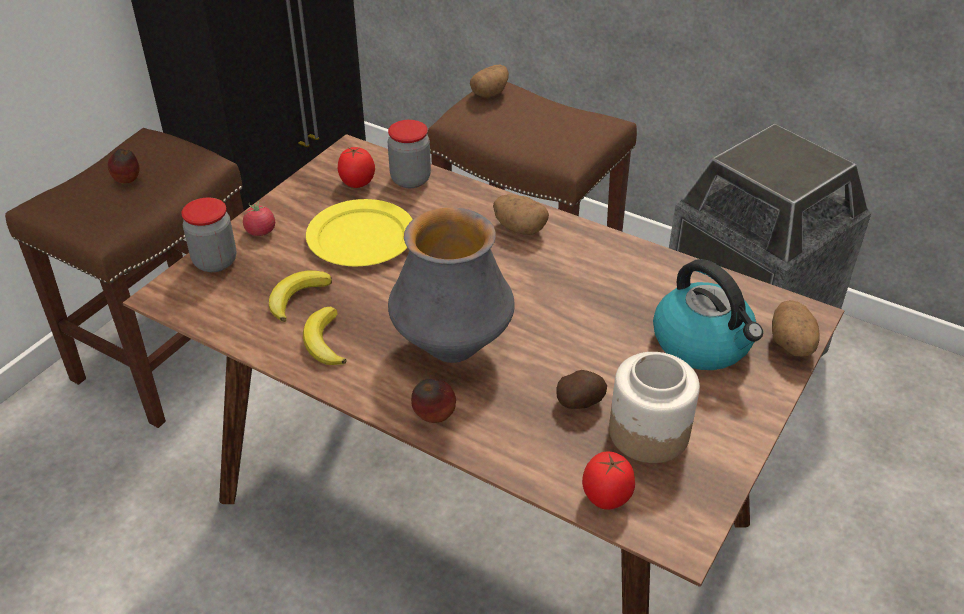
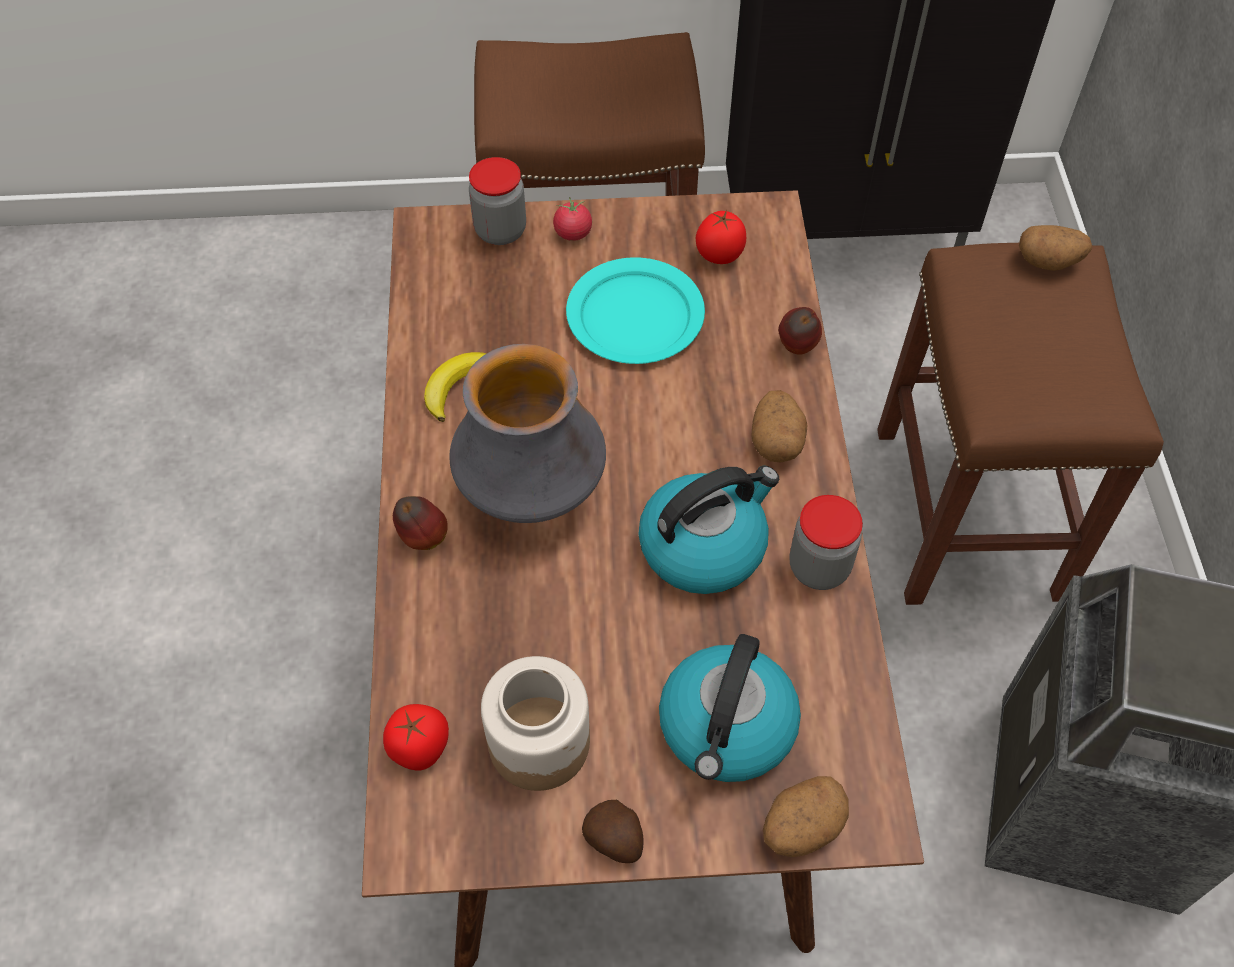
camera: 55 degrees right, 15 degrees up
apple [108,149,140,184] -> apple moved to [778,307,822,355]
banana [269,270,332,322] -> none
yellow plate [306,199,413,266] -> turquoise plate [566,257,705,364]
jar [388,120,431,188] -> jar moved to [789,495,863,590]
potato [556,370,607,409] -> potato moved to [582,800,644,863]
none -> kettle [638,466,779,594]

